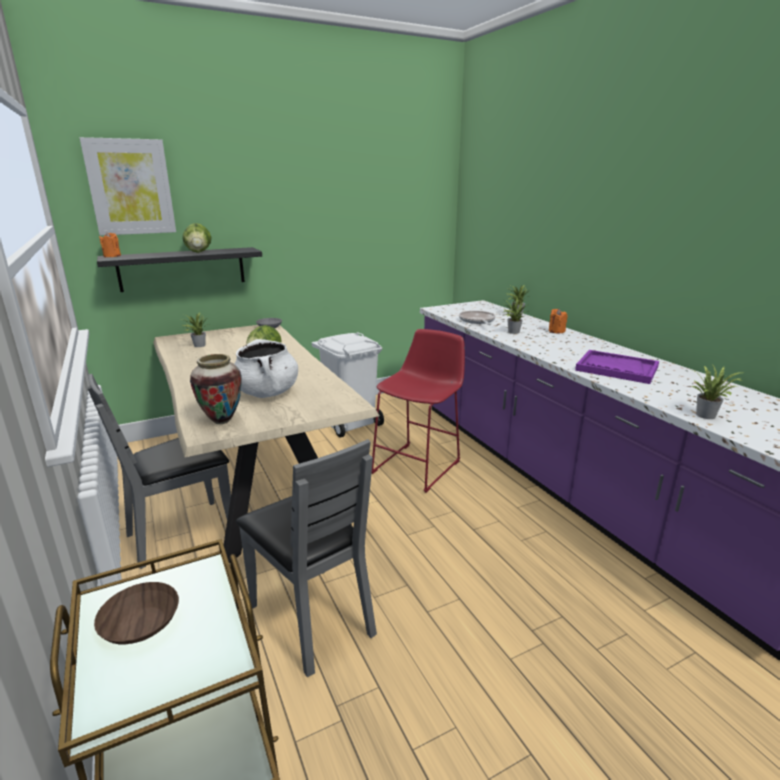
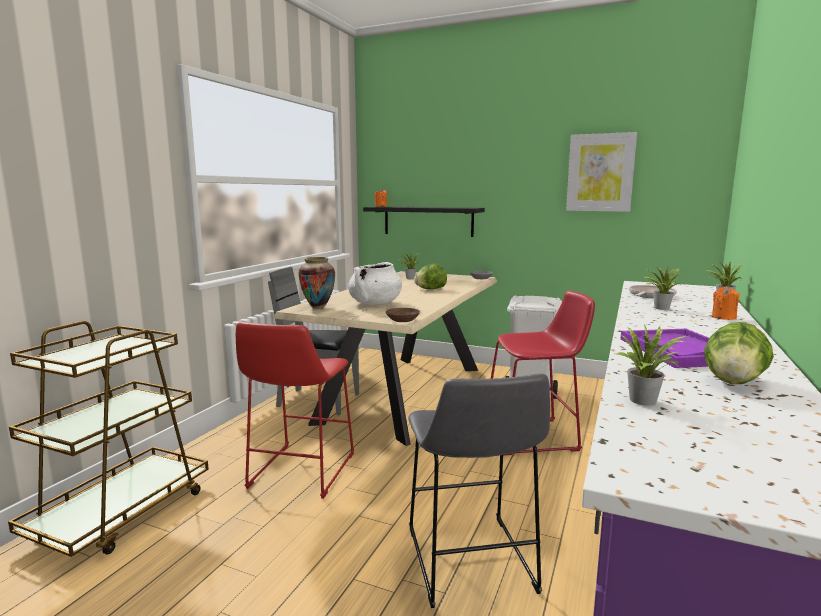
camera: 50 degrees right, 10 degrees down
picture [80,137,176,235] -> picture moved to [566,132,637,212]
brown bowl [94,582,179,644] -> brown bowl moved to [386,308,420,322]
lettuce [182,223,211,253] -> lettuce moved to [704,322,774,384]
grey chair [236,439,377,677] -> red stool [236,322,354,499]
none -> grey stool [408,373,550,608]

